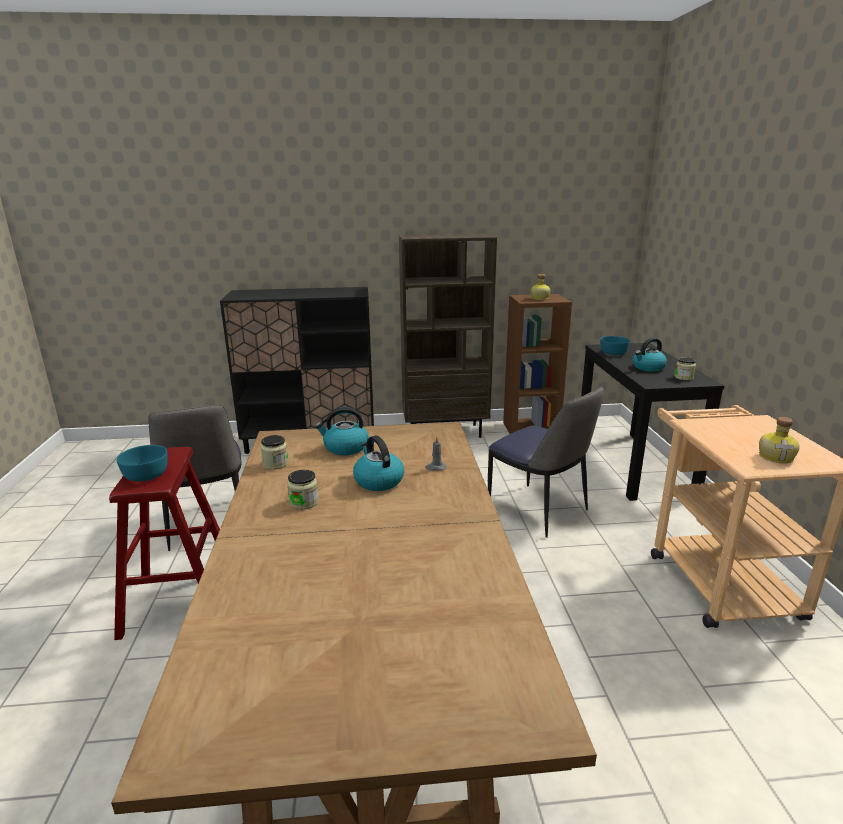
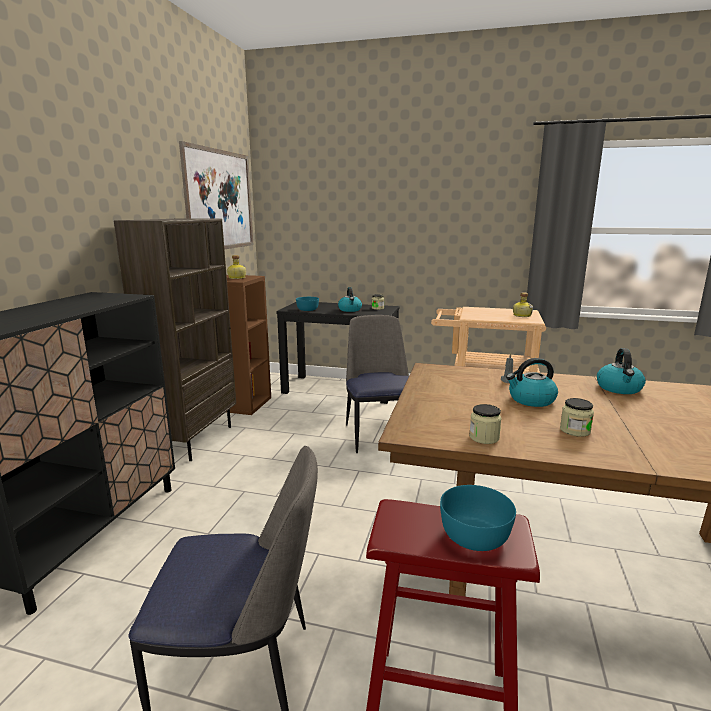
camera: 70 degrees left, 5 degrees down
kettle [315,407,369,455] -> kettle moved to [597,348,646,394]
chair [488,387,604,538] -> chair turned 75 degrees counterclockwise [346,315,409,453]
none -> picture [179,141,253,250]

